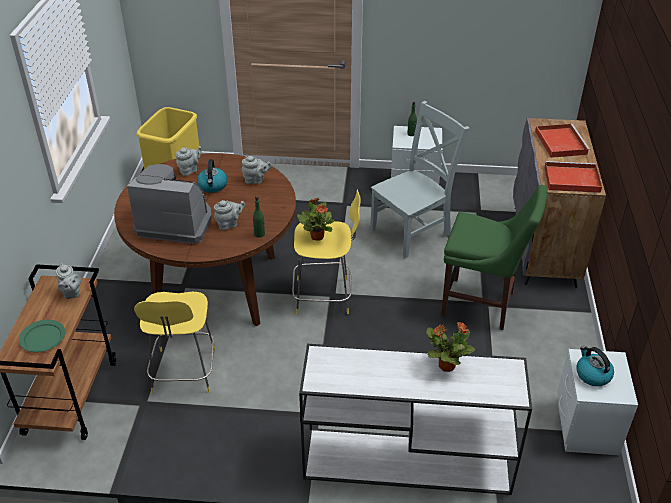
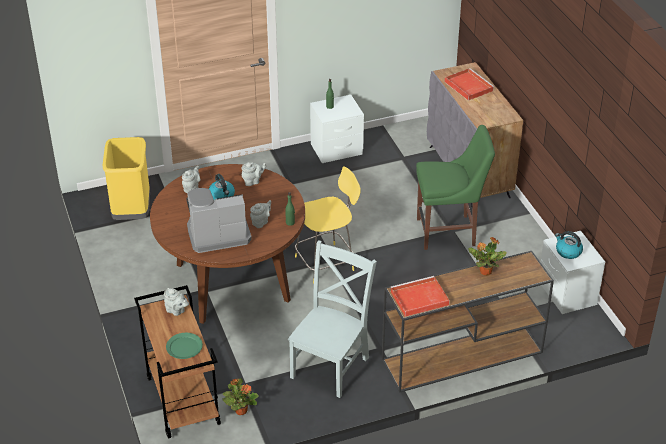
camera: 25 degrees left, 0 degrees up
yellow stool [134,292,216,393] -> none
potted plant [297,198,334,241] -> potted plant moved to [222,378,258,415]
white console table [299,344,532,495] -> brown console table [382,251,554,393]
grey chair [370,101,469,258] -> grey chair moved to [288,240,377,398]
red tray [545,161,602,193] -> red tray moved to [390,276,450,317]

